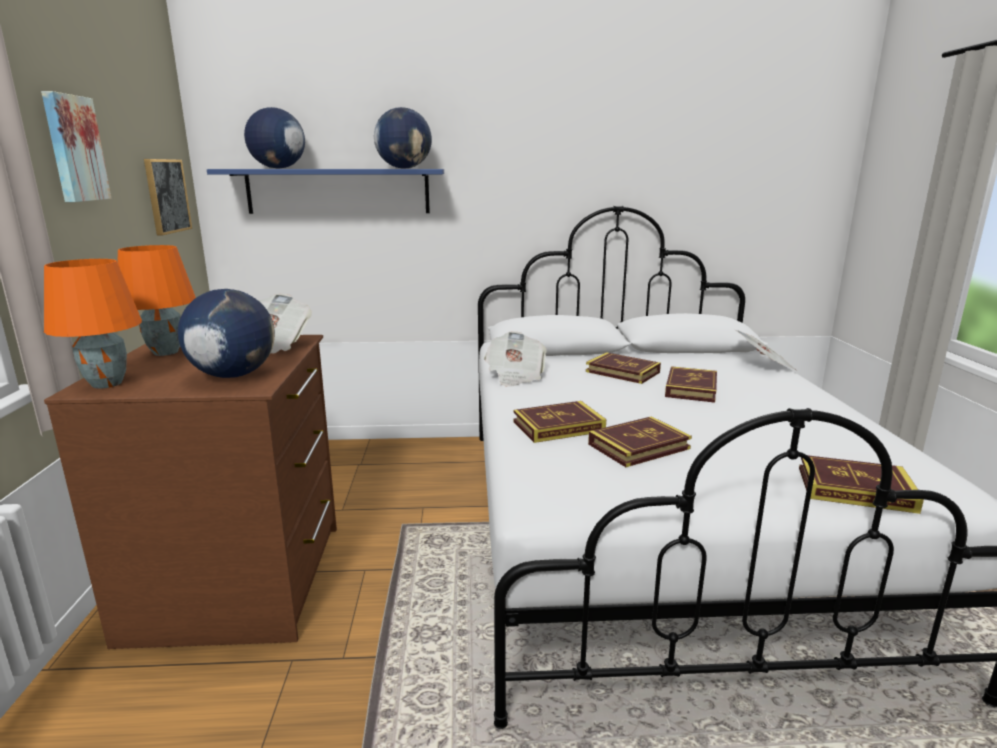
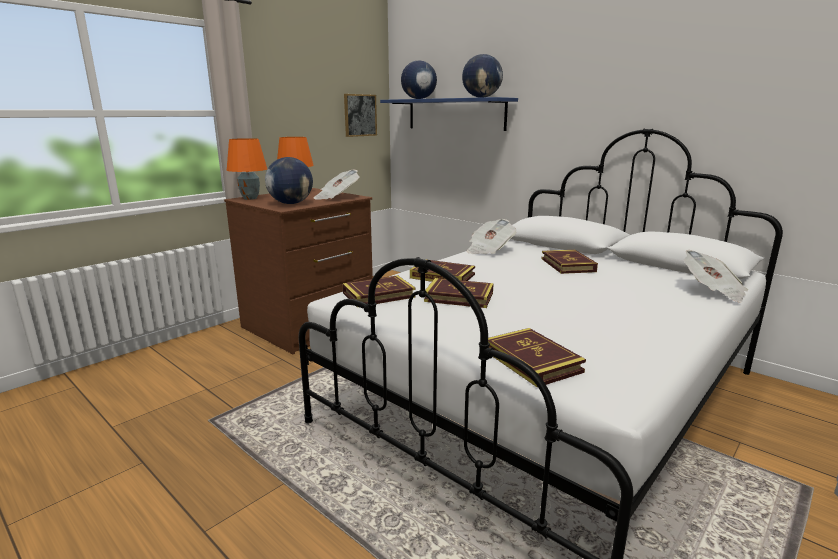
camera: 45 degrees right, 0 degrees up
picture [41,91,112,202] -> none
book [665,366,717,403] -> book moved to [343,275,415,307]

